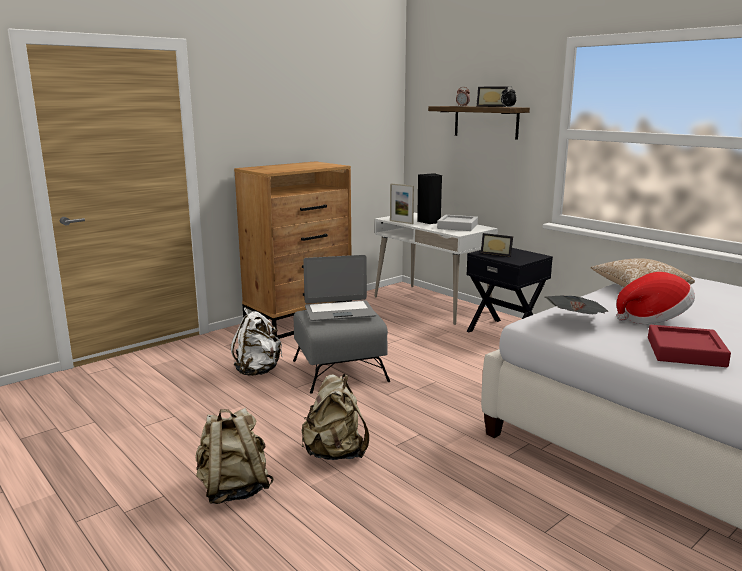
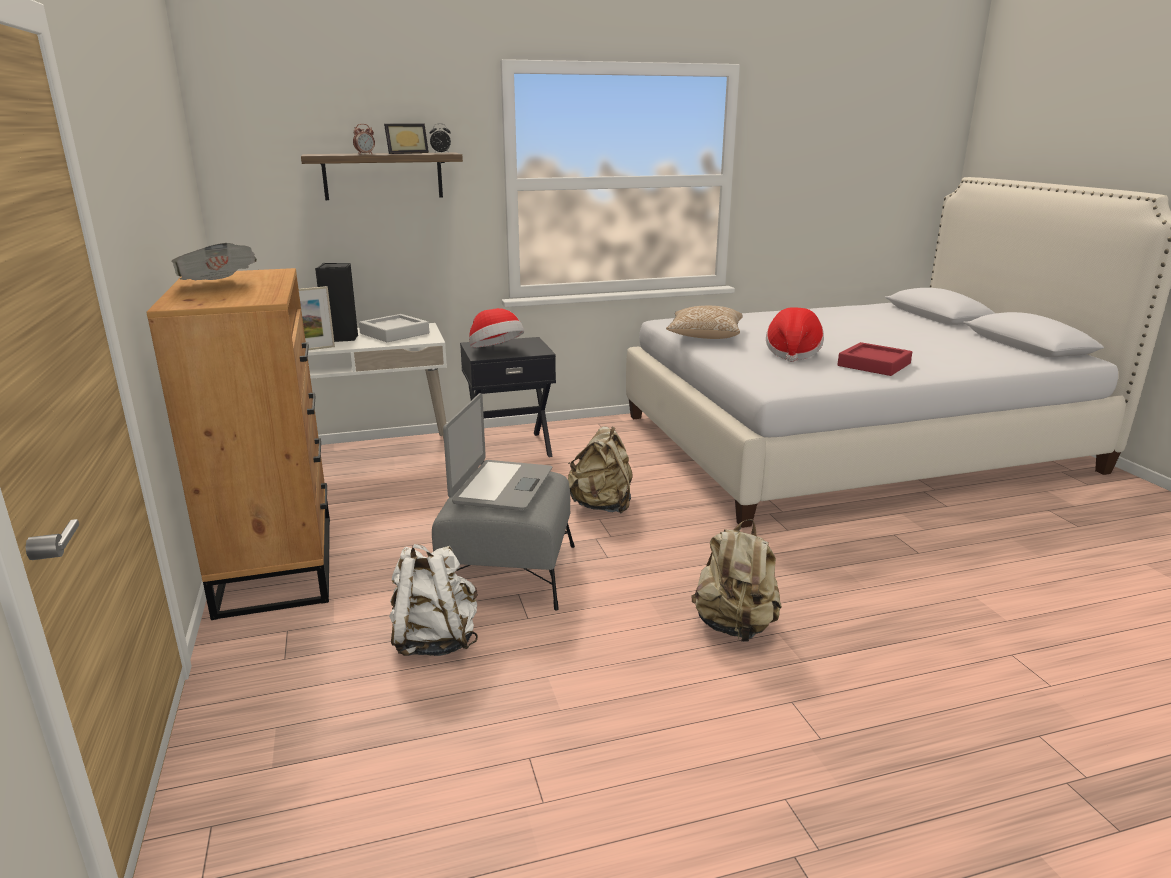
camera: 65 degrees left, 5 degrees up
beige backpack [196,408,274,504] -> beige backpack moved to [568,426,633,513]
picture frame [481,233,513,257] -> hat [469,308,524,348]
newspaper [545,296,608,314] -> newspaper moved to [172,243,257,280]

